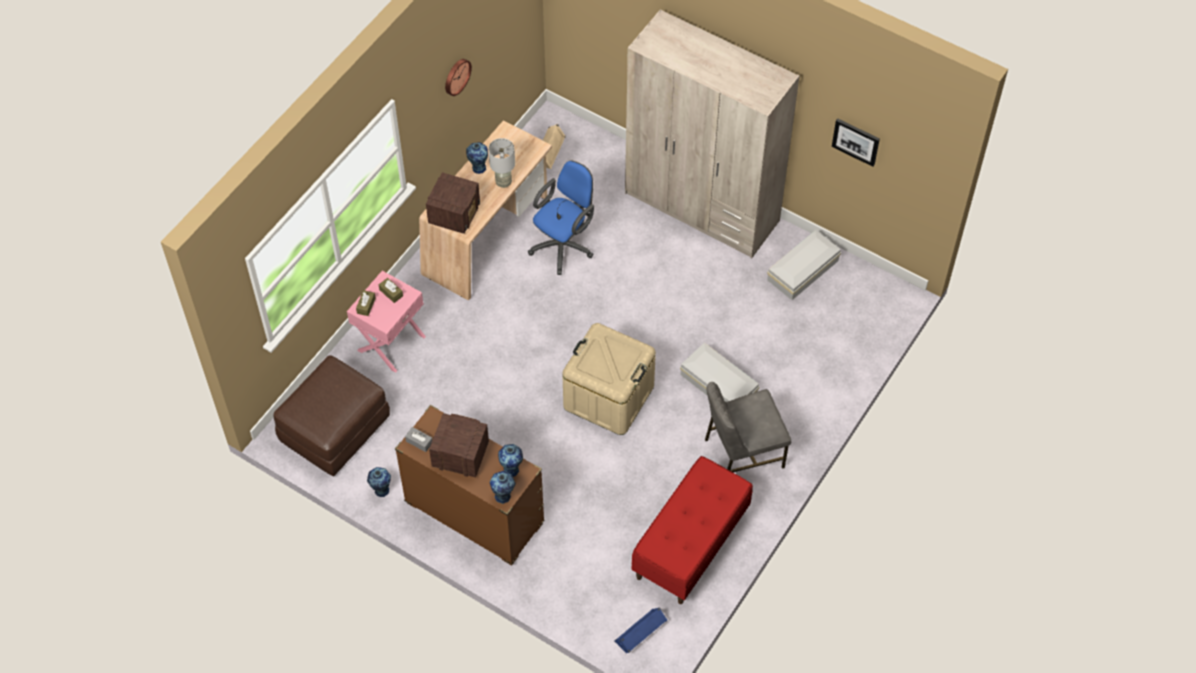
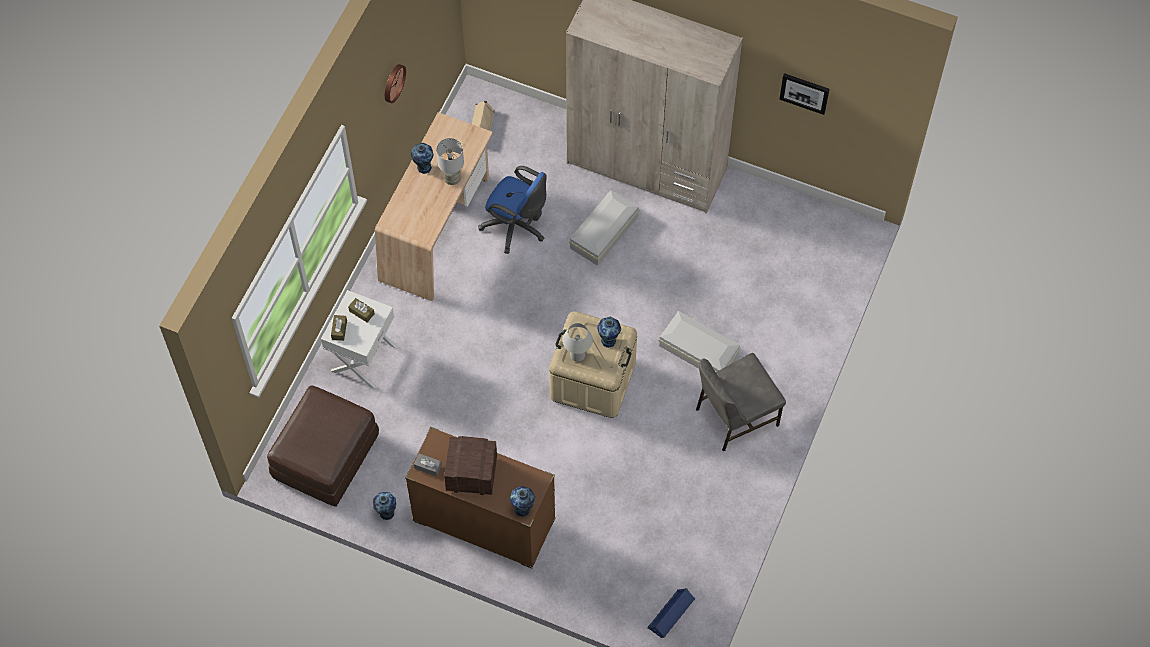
camera: 10 degrees left, 5 degrees up
pink nightstand [347,271,426,373] -> white nightstand [321,290,397,389]
radio [426,172,480,234] -> none
vase [498,444,523,477] -> vase moved to [597,317,621,348]
blue office chair [528,161,594,275] -> blue office chair turned 90 degrees clockwise [478,166,547,254]
red bench [632,456,753,604] -> none
white storage box [767,230,841,300] -> white storage box moved to [569,190,639,266]
none -> white table lamp [562,323,593,362]

